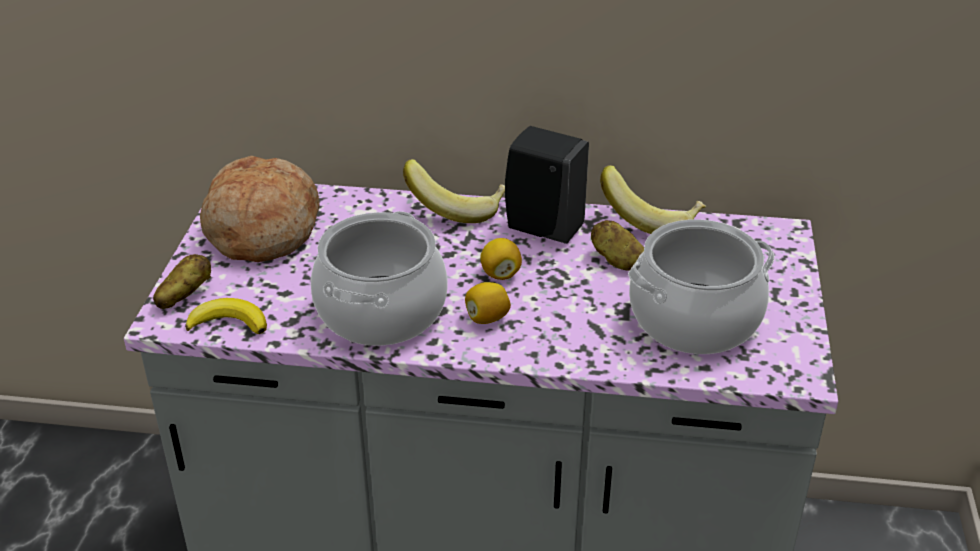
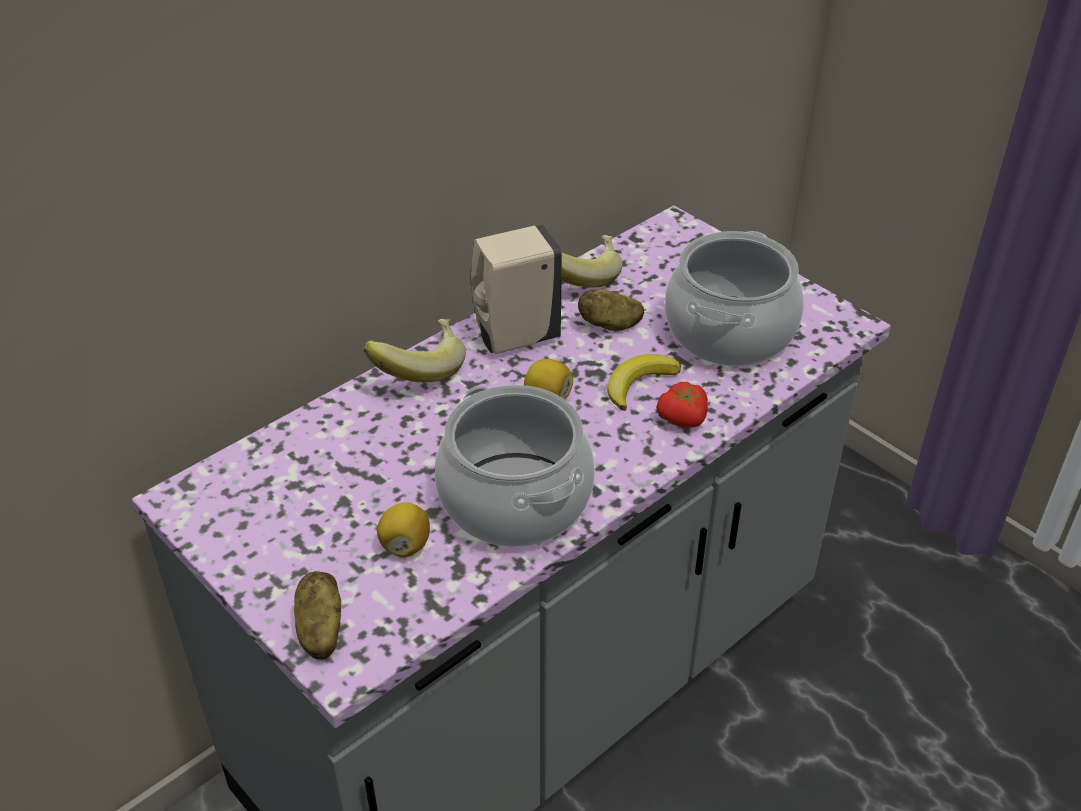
camera: 50 degrees left, 5 degrees up
banana [185,298,267,334] -> banana moved to [607,354,681,411]
bread [200,156,320,262] -> none
lemon [465,282,511,324] -> lemon moved to [377,502,430,557]
black soap dispenser [505,126,589,244] -> beige soap dispenser [471,225,562,354]
none -> tomato [656,382,708,428]

